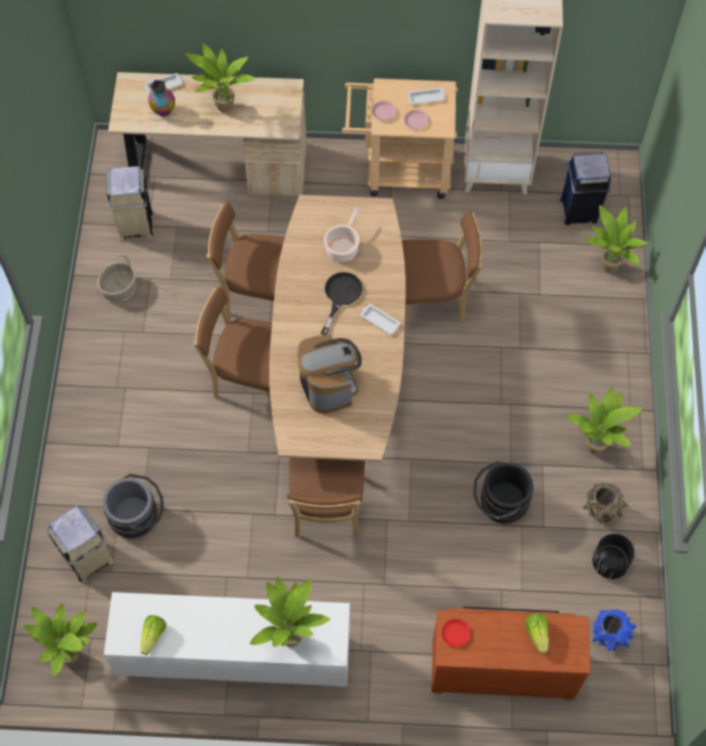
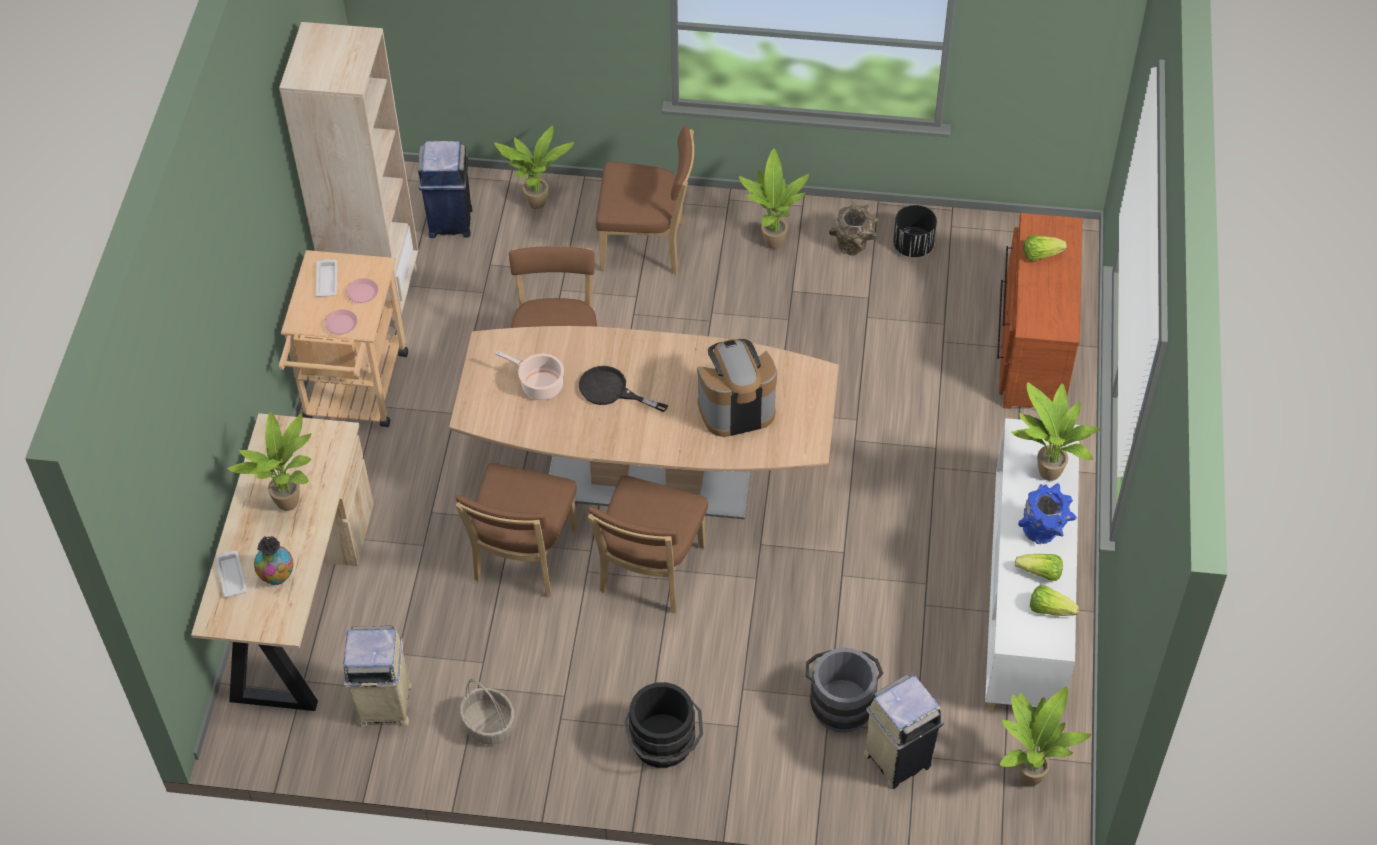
camera: 85 degrees left, 10 degrees down
brown chair [287,458,365,538] -> brown chair moved to [596,125,694,274]
white tray [360,304,401,335] -> none
red plate [441,619,471,647] -> none
black bucket [473,461,533,524] -> black bucket moved to [624,682,703,768]
blue vase [592,609,636,651] -> blue vase moved to [1018,483,1077,544]
none -> lettuce [1015,554,1063,581]

